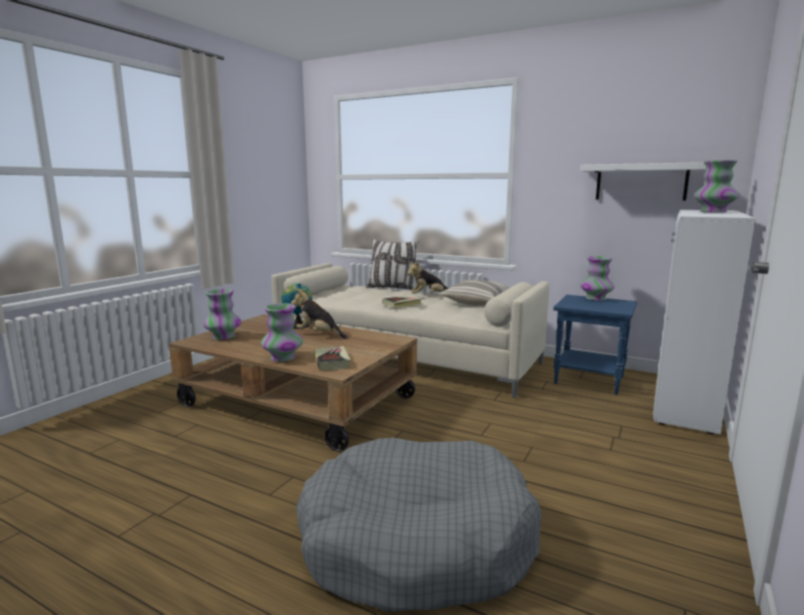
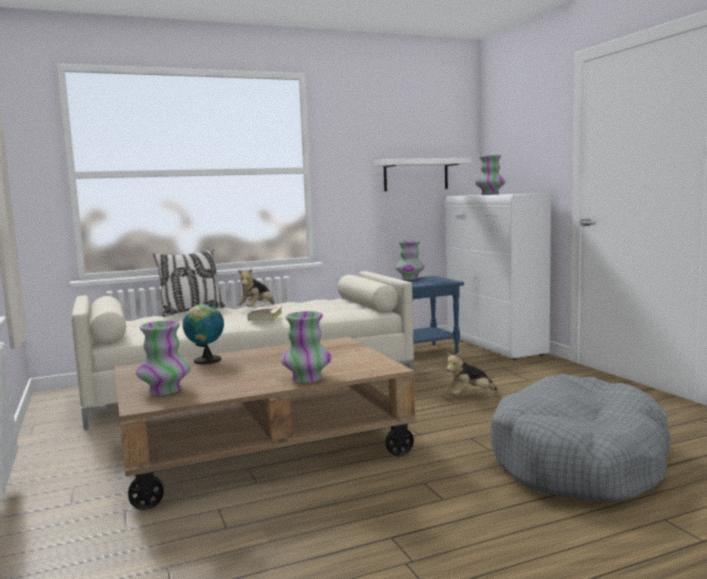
camera: 50 degrees left, 5 degrees down
plush toy [291,289,348,339] -> plush toy moved to [446,353,497,395]
book [313,346,351,370] -> none
pillow [440,279,509,306] -> none

